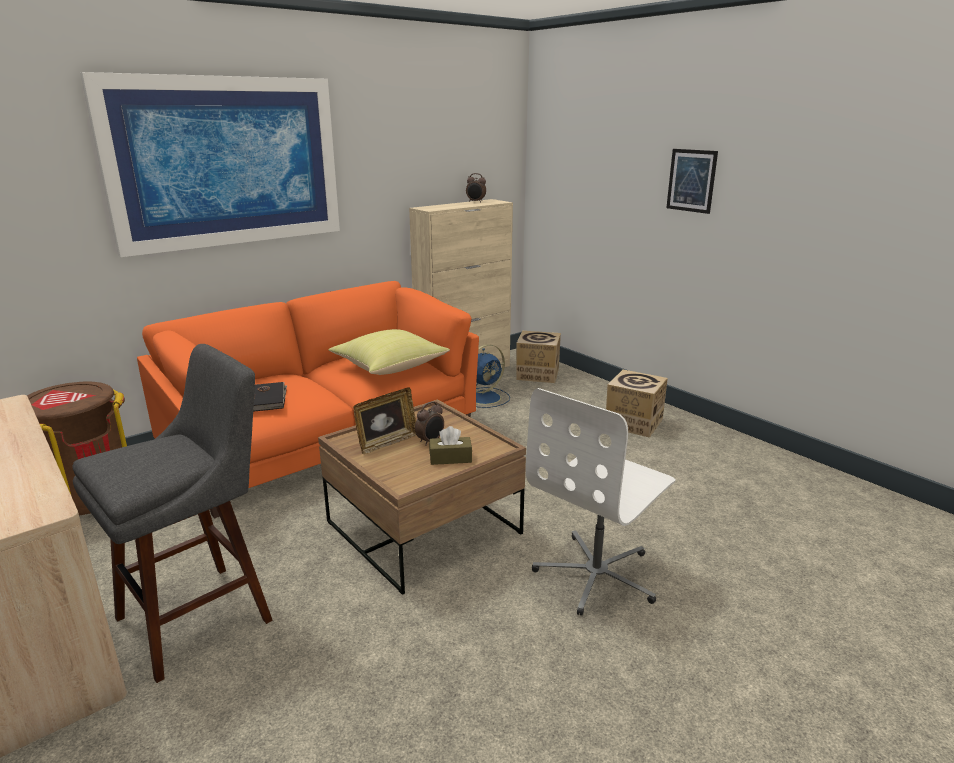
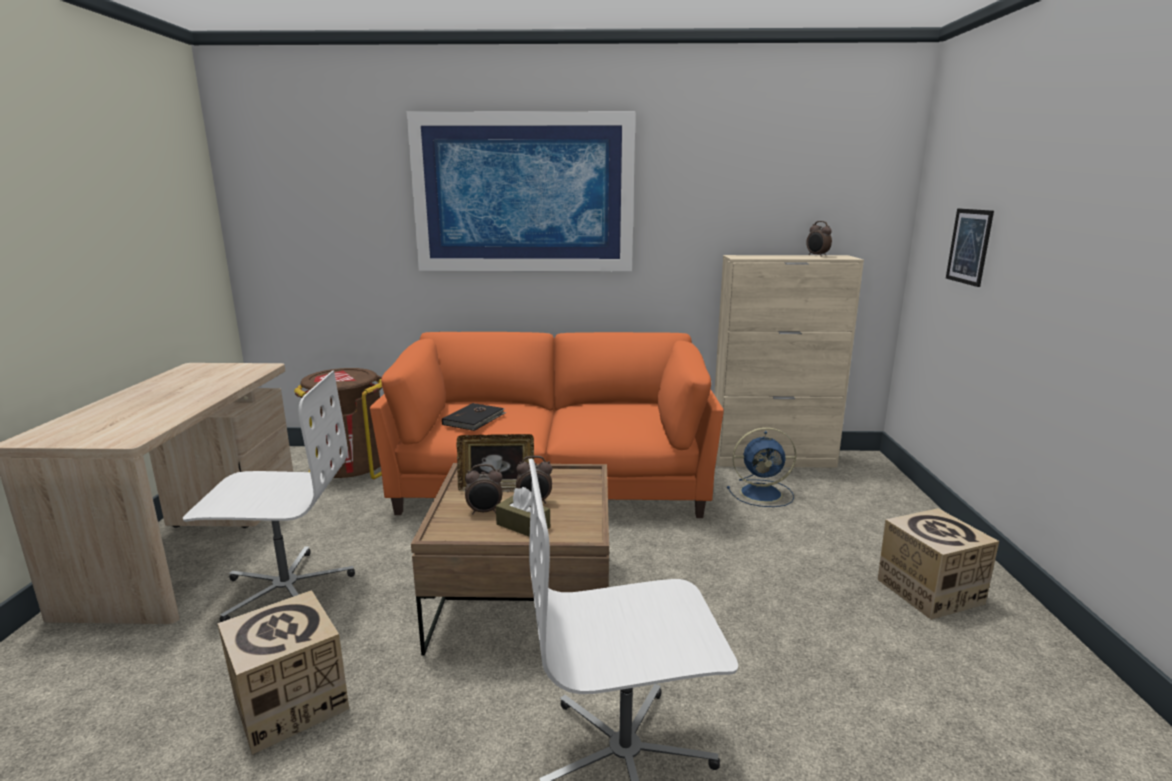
camera: 40 degrees right, 5 degrees down
grey stool [72,344,273,683] -> white office chair [183,370,355,622]
yellow pillow [329,329,450,375] -> none
cardboard box [516,331,561,383] -> cardboard box moved to [217,590,349,755]
picture [666,149,718,214] -> picture moved to [946,209,994,287]
none -> alarm clock [465,464,502,514]

